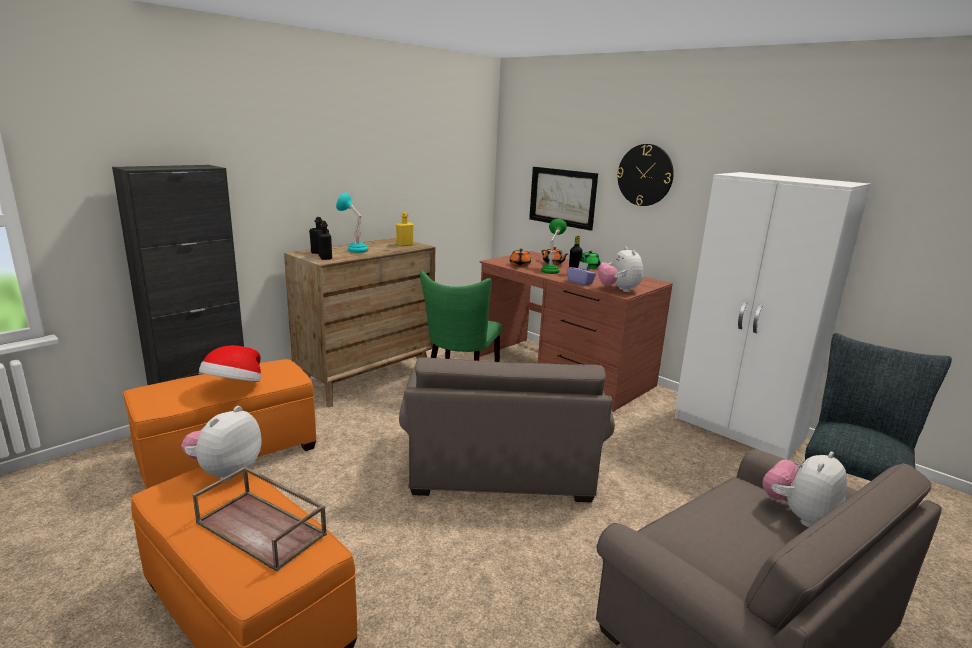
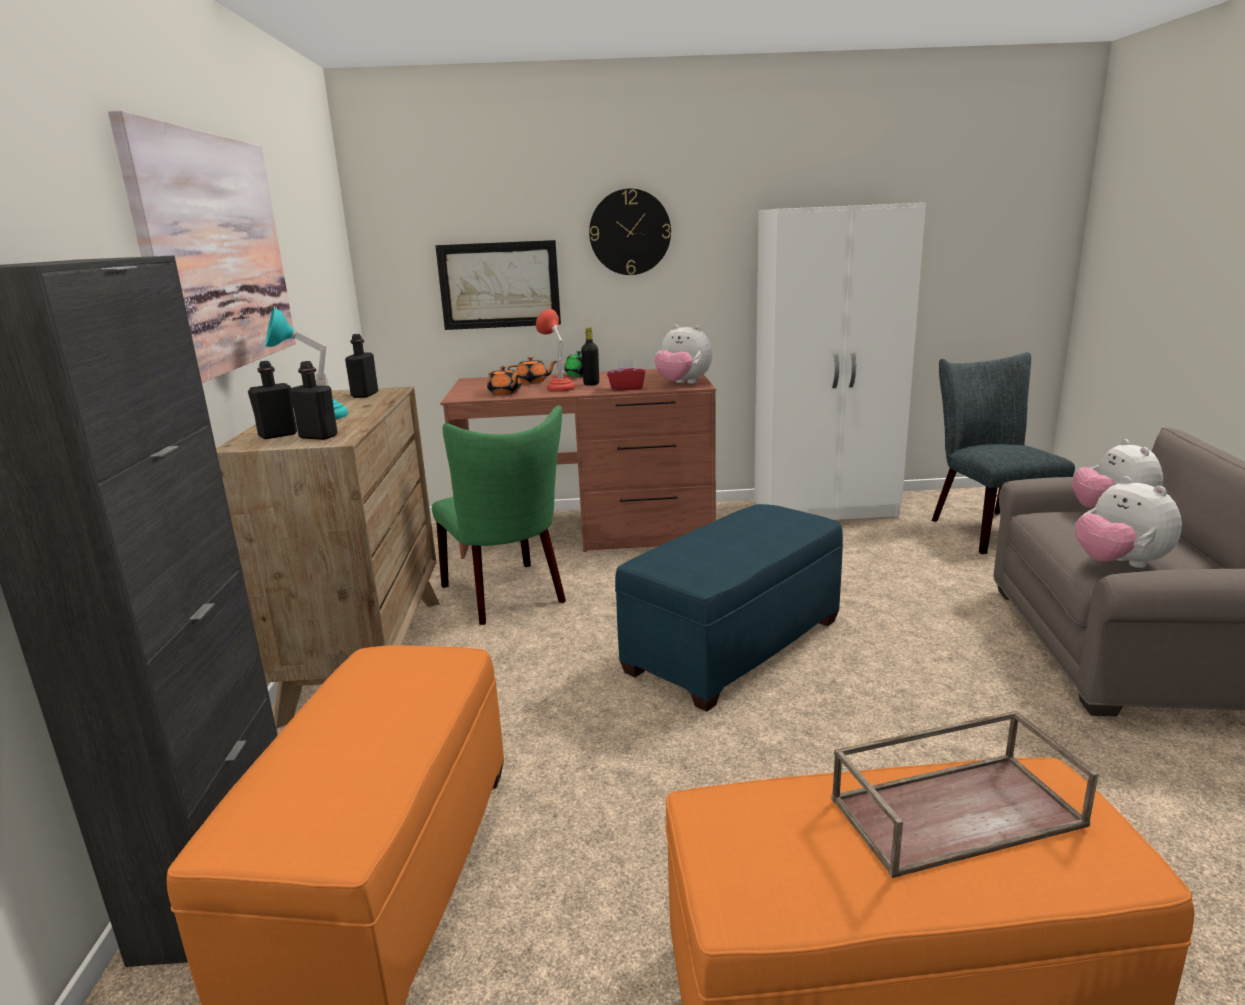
camera: 45 degrees left, 0 degrees up
plush toy [181,406,262,481] -> plush toy moved to [1075,476,1182,568]
hat [199,345,261,382] -> none
yellow bottle [396,212,414,246] -> black bottle [345,334,378,398]
grey armchair [399,357,615,502] -> blue ottoman [615,504,843,712]
green table lamp [541,219,567,274] -> red table lamp [536,309,575,392]
purple tissue box [567,262,596,285] -> red tissue box [607,359,645,391]
none -> picture [108,110,296,383]

